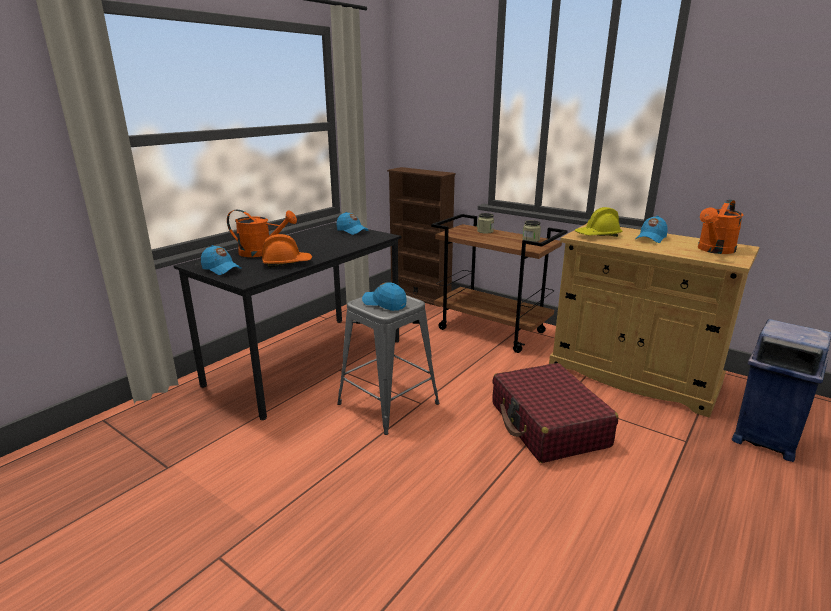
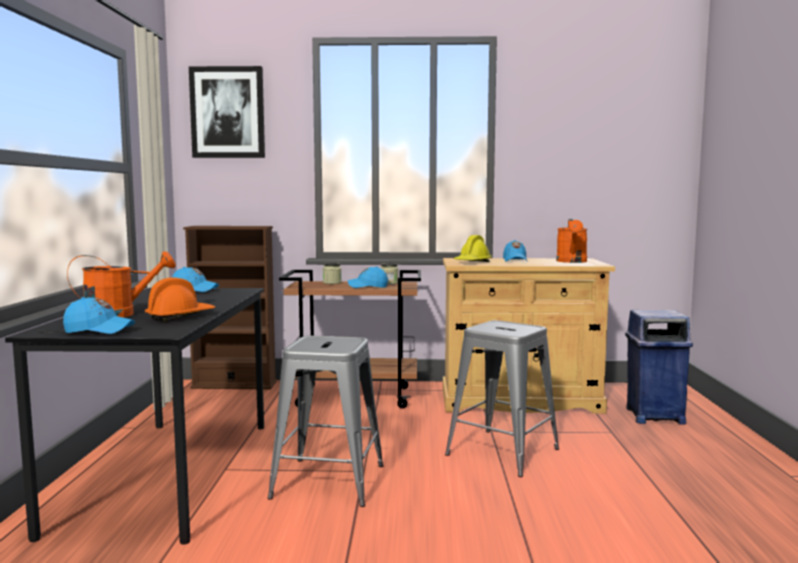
camera: 35 degrees left, 15 degrees down
blue cap [362,282,407,311] -> blue cap moved to [348,266,388,288]
red suitcase [492,363,618,463] -> grey stool [445,320,559,477]
none -> picture [189,66,265,158]

